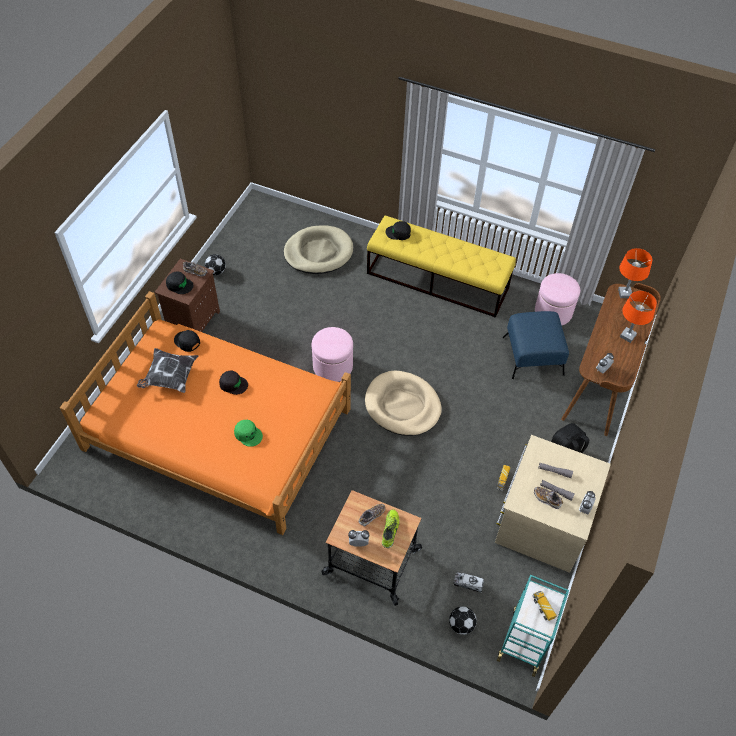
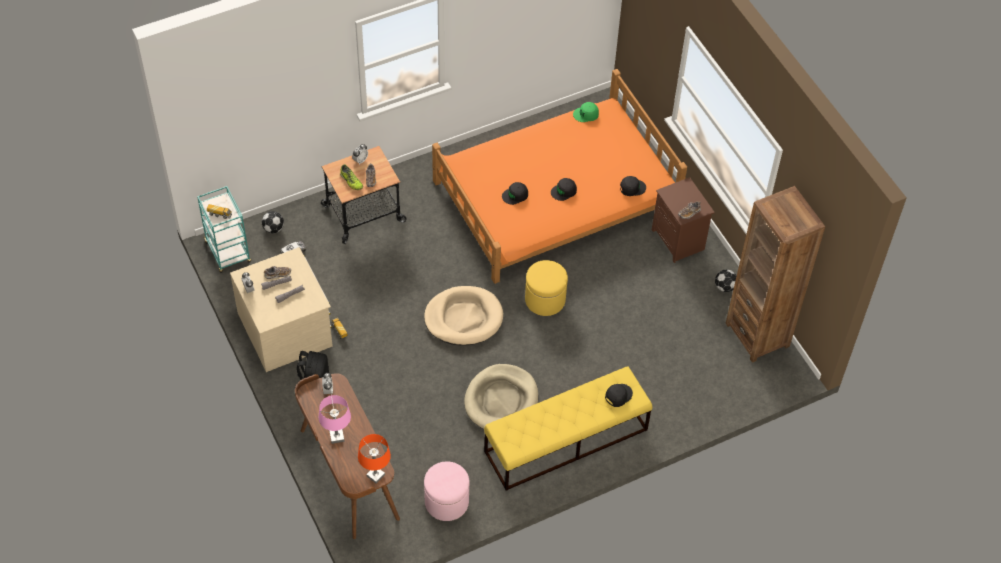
camera: 130 degrees right, 0 degrees up
pillow [137,348,198,393] -> none
black cap [166,271,194,294] -> black cap moved to [502,182,528,205]
green cap [234,420,263,447] -> green cap moved to [573,102,599,122]
beige dog bed [284,225,353,274] -> beige dog bed moved to [464,364,538,429]
pink ottoman [312,327,353,382] -> yellow ottoman [525,260,568,316]
blue ottoman [502,311,569,379] -> none
orange table lamp [620,291,657,343] -> pink table lamp [319,395,351,444]
none -> brown bookcase [725,186,825,363]

